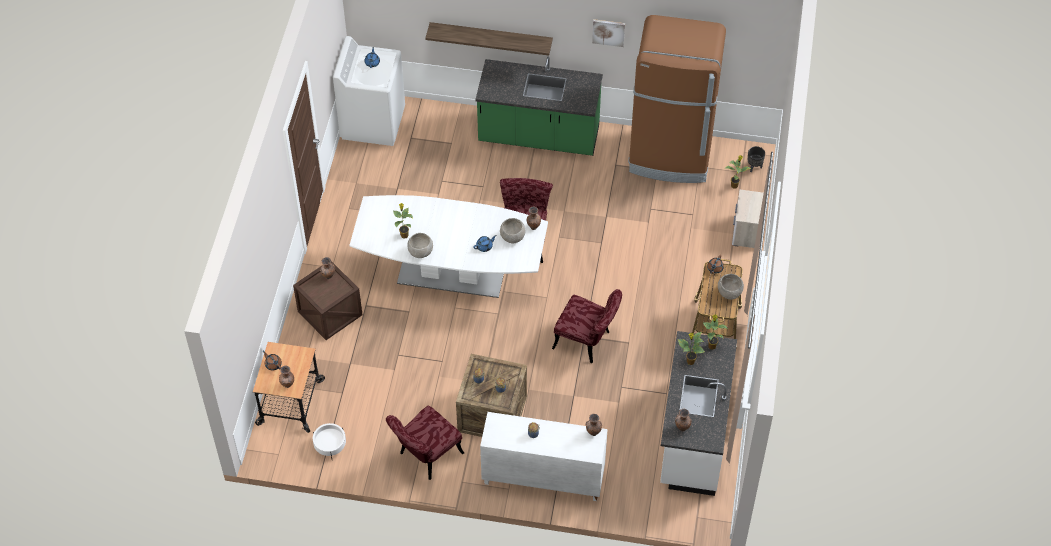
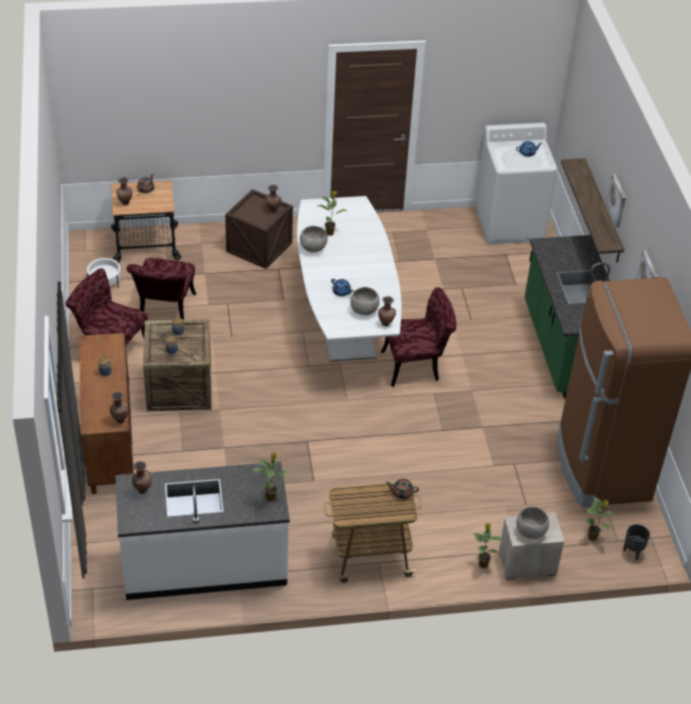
camera: 70 degrees right, 10 degrees down
white cabinet [480,412,608,501] -> brown cabinet [79,333,134,494]
red chair [552,289,622,363] -> red chair moved to [127,258,196,320]
potted plant [678,332,705,365] -> potted plant moved to [473,523,503,568]
grey bowl [718,274,744,300] -> grey bowl moved to [516,506,549,539]
none -> picture [606,174,626,228]

